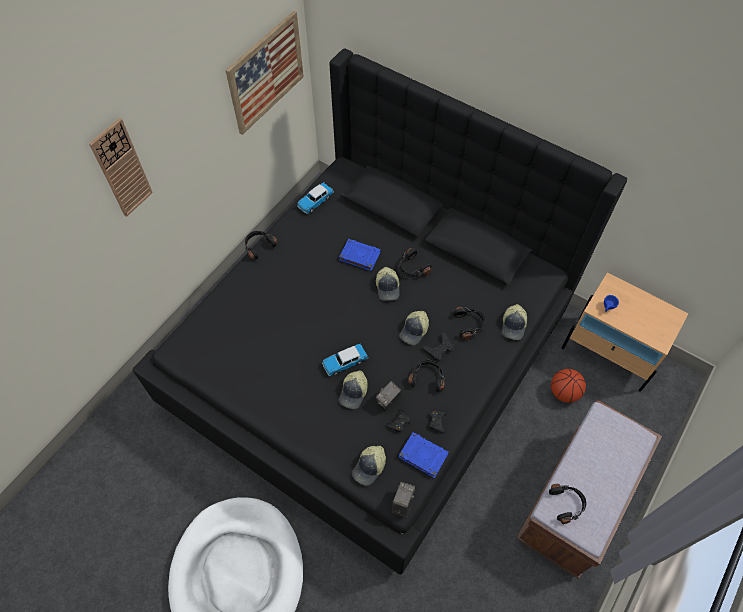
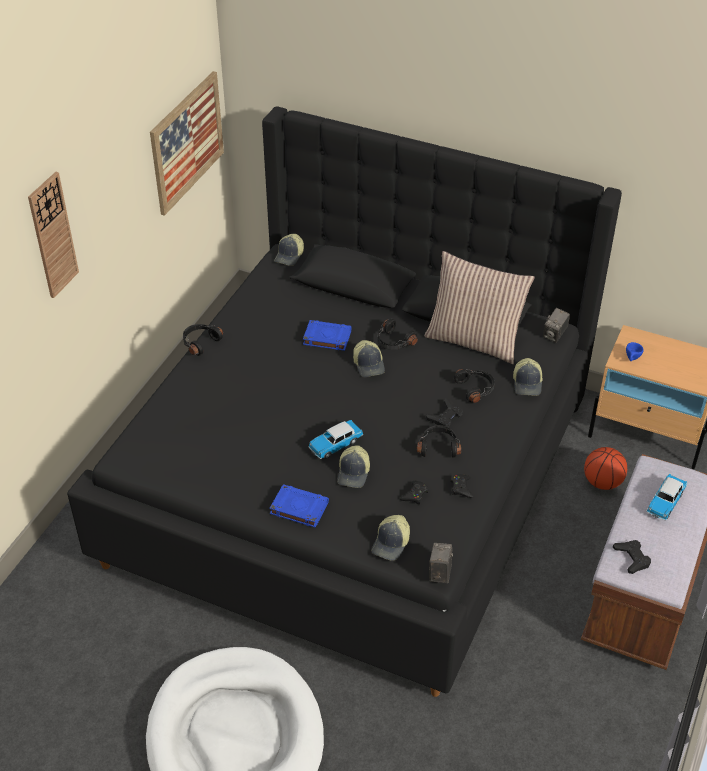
camera: 10 degrees left, 15 degrees down
toy car [297,182,334,214] -> toy car moved to [646,474,687,520]
camera [376,381,402,410] -> camera moved to [543,308,570,343]
cap [399,311,429,345] -> cap moved to [274,234,304,266]
blue book [399,432,449,478] -> blue book moved to [269,484,329,528]
black headphones [549,484,586,524] -> black game controller [613,540,651,574]
none -> pillow [425,251,535,364]

